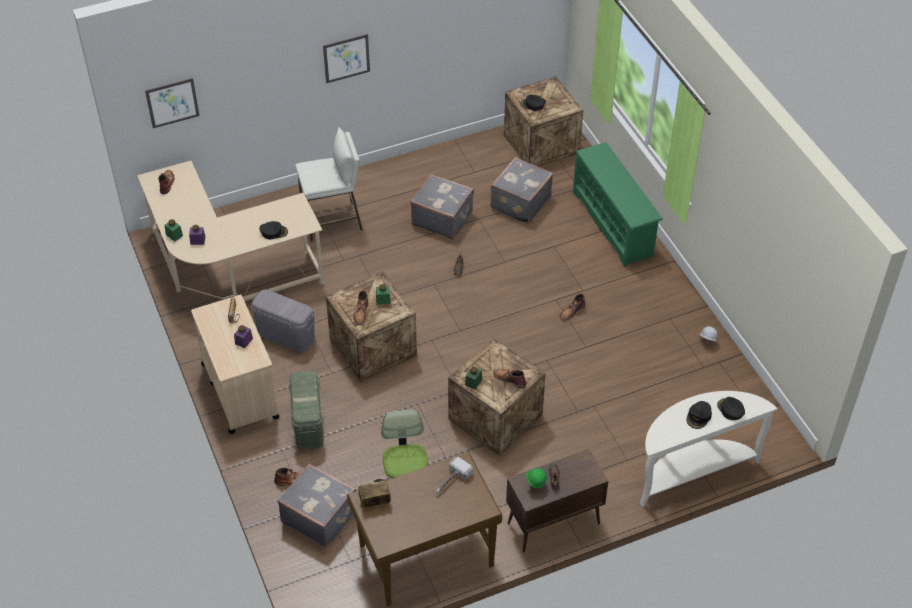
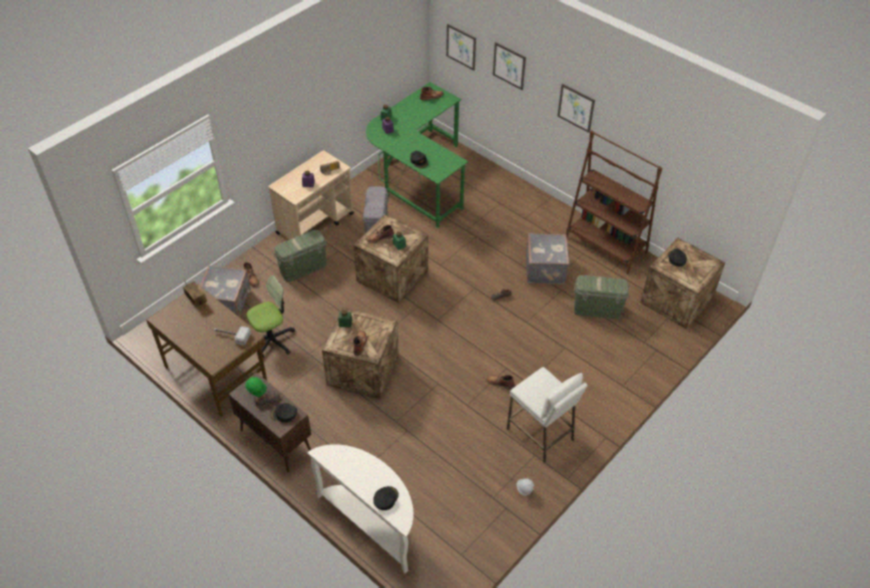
camera: 65 degrees right, 0 degrees up
beige desk [137,161,325,301] -> green desk [366,82,468,228]
white stool [295,127,362,242] -> white stool moved to [507,367,587,463]
grey suitcase [491,157,553,224] -> green storage box [574,275,629,319]
green shoe rack [573,142,663,267] -> none
black cap [687,401,712,429] -> black cap moved to [270,403,297,423]
none -> picture [493,42,526,90]
none -> brown bookcase [566,130,662,274]

